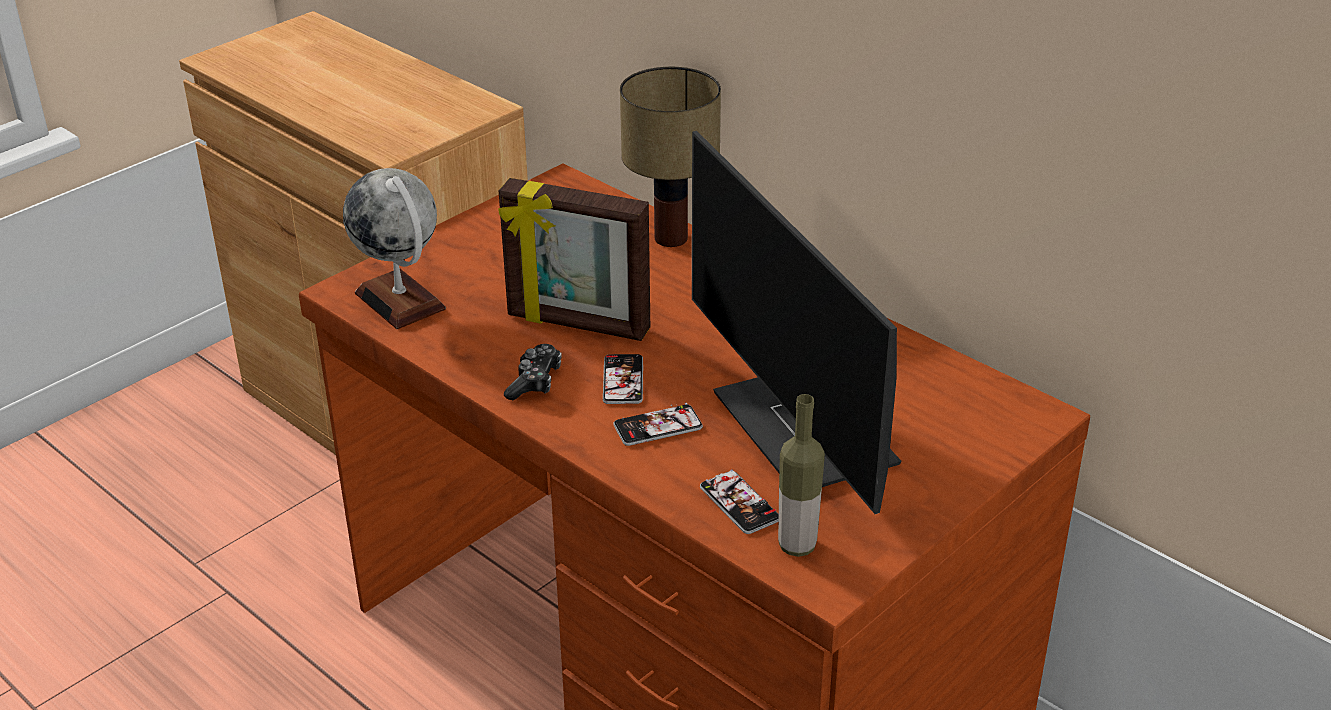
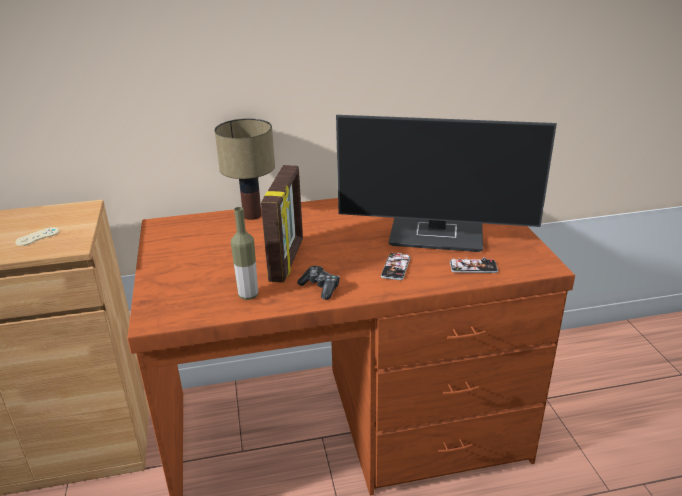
camera: 55 degrees left, 5 degrees down
globe [343,168,446,329] -> none
picture frame [498,178,650,341] -> picture frame turned 45 degrees counterclockwise [261,165,303,283]
phone [603,354,643,404] -> none
bottle [778,394,825,557] -> bottle moved to [231,207,258,300]
none -> beige game controller [15,227,59,246]

